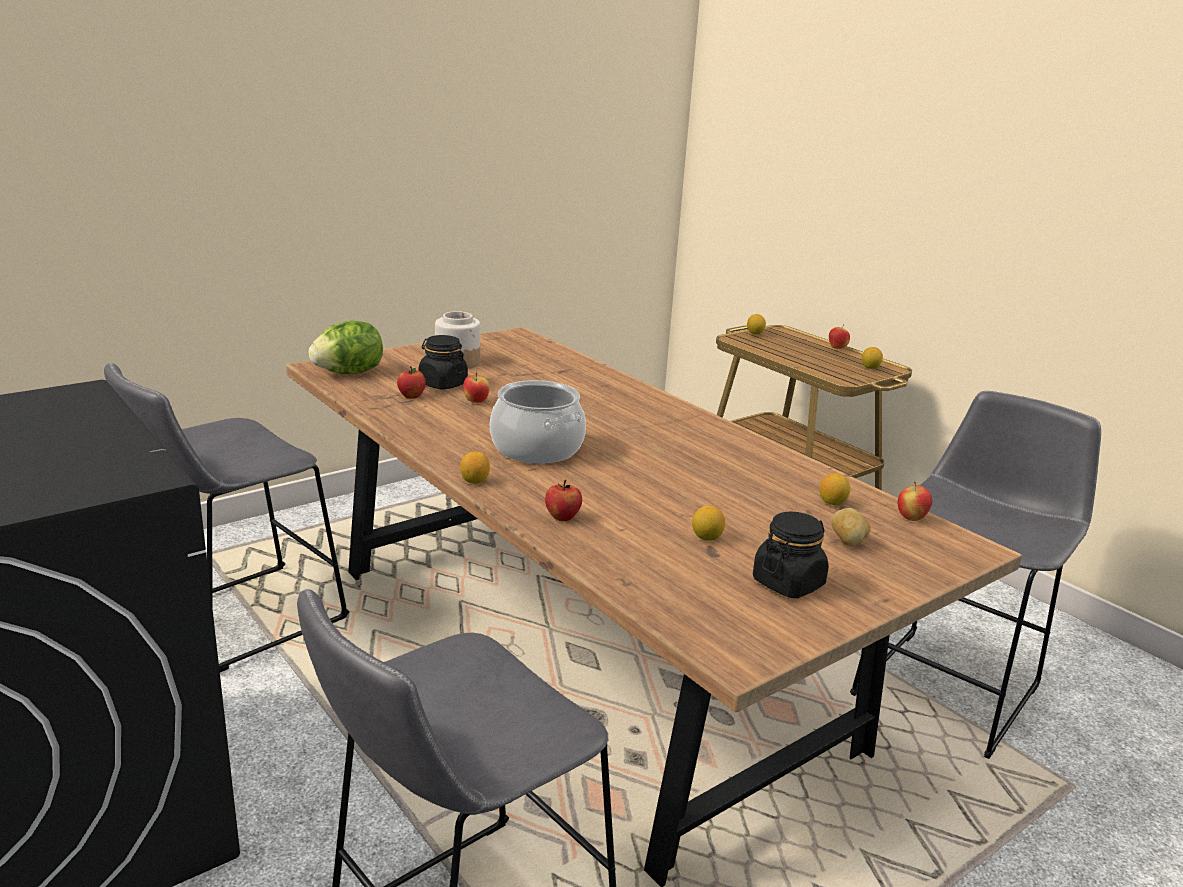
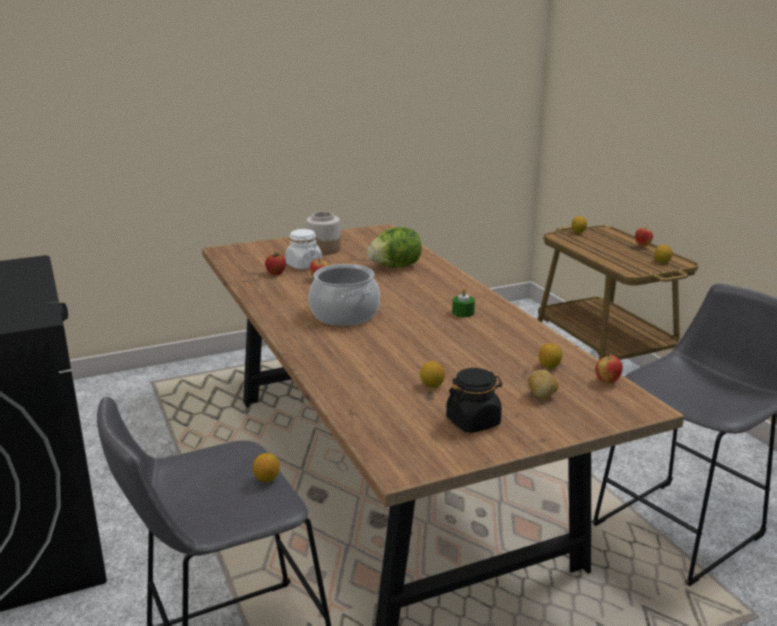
camera: 15 degrees right, 0 degrees up
grey stool [104,363,350,672] -> none
lettuce [309,321,383,374] -> lettuce moved to [367,227,422,268]
black jar [418,335,468,389] -> white jar [285,229,322,269]
lemon [460,452,490,484] -> lemon moved to [253,453,280,482]
apple [545,480,582,521] -> none
none -> green candle [452,288,475,317]

